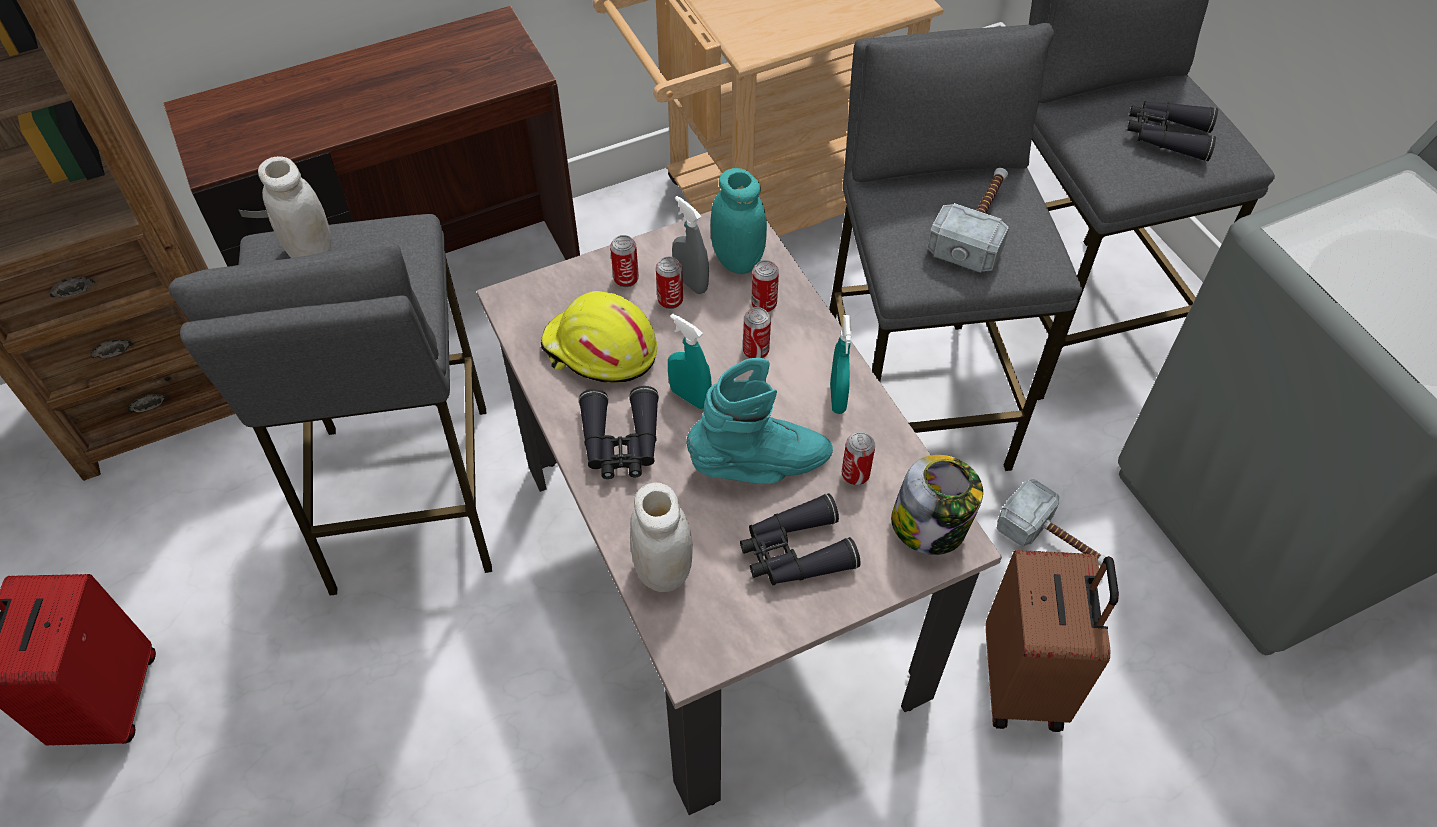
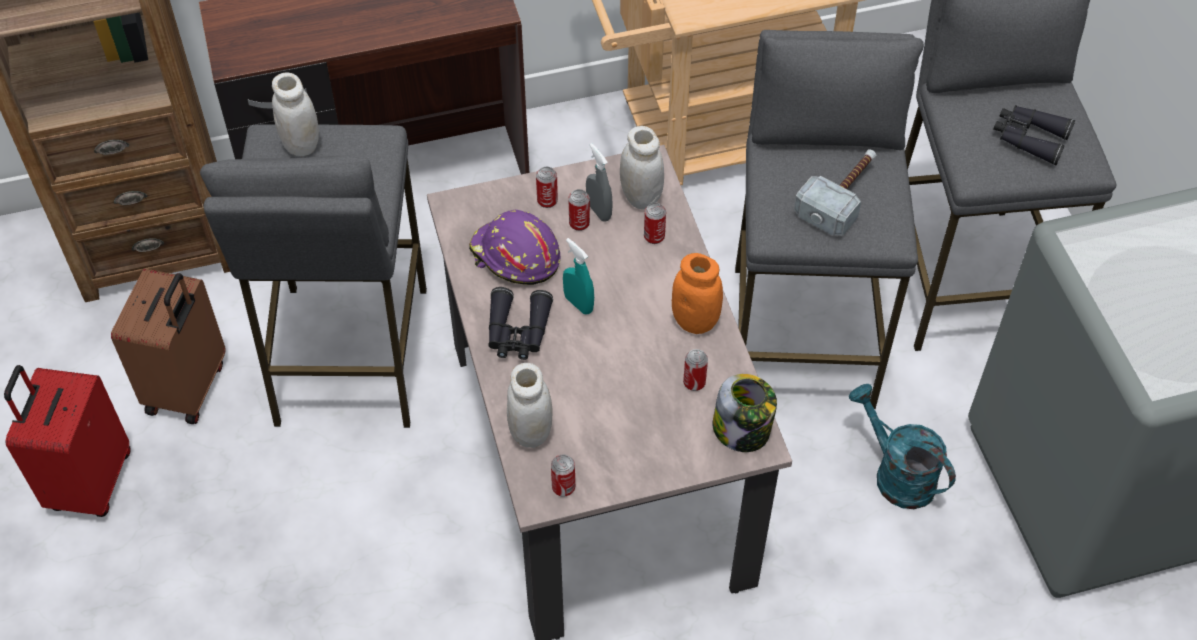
camera: 10 degrees right, 0 degrees up
yellow hard hat [541,291,657,383] -> purple hard hat [469,210,560,285]
turquoise boot [686,358,833,484] -> none
turquoise jar [710,168,767,274] -> white jar [620,126,664,210]
black binoculars [740,493,860,585] -> none
can [743,307,771,358] -> can moved to [551,454,575,497]
turquoise spray bottle [830,315,852,414] -> orange jar [672,253,723,334]
brown suitcase [986,550,1119,732] -> brown suitcase moved to [111,269,226,424]
hammer [997,479,1107,566] -> turquoise watering can [849,384,956,509]

